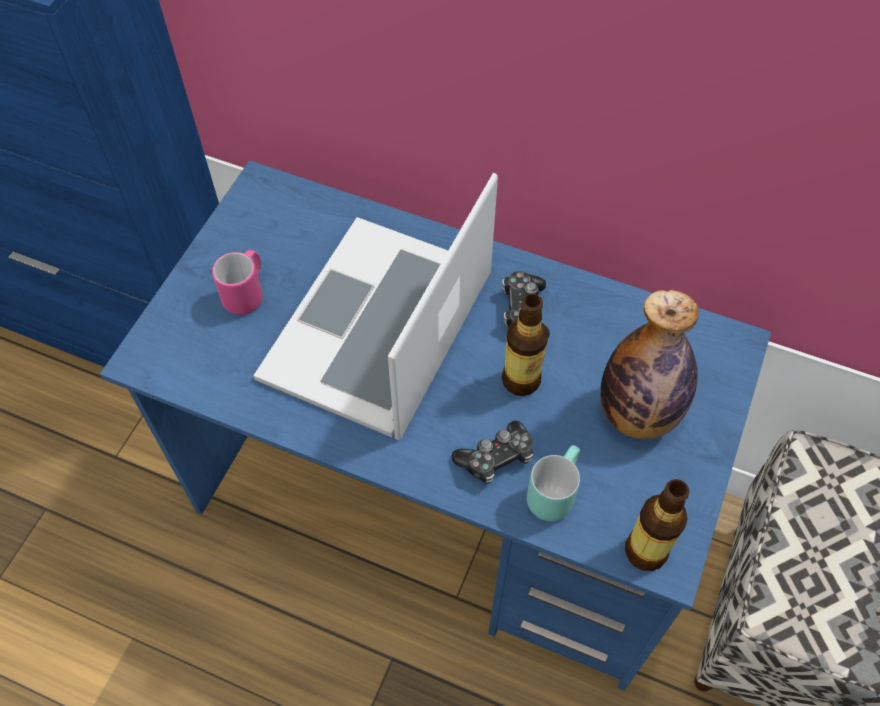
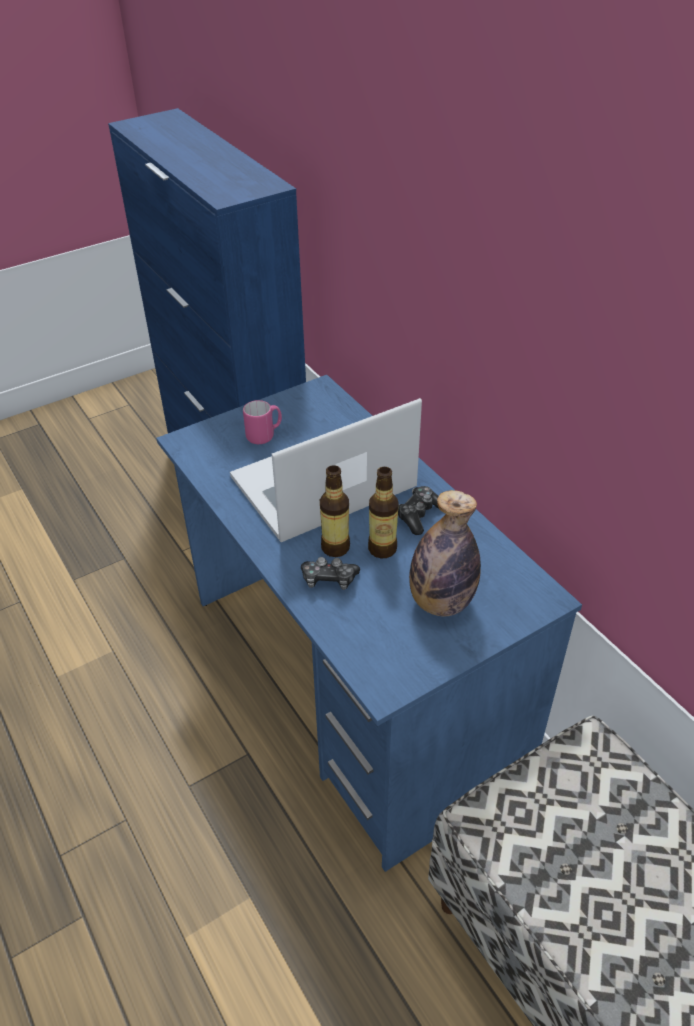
camera: 35 degrees right, 15 degrees down
turquoise mug [527,445,580,521] -> none
bottle [625,479,690,571] -> bottle moved to [320,465,350,557]

